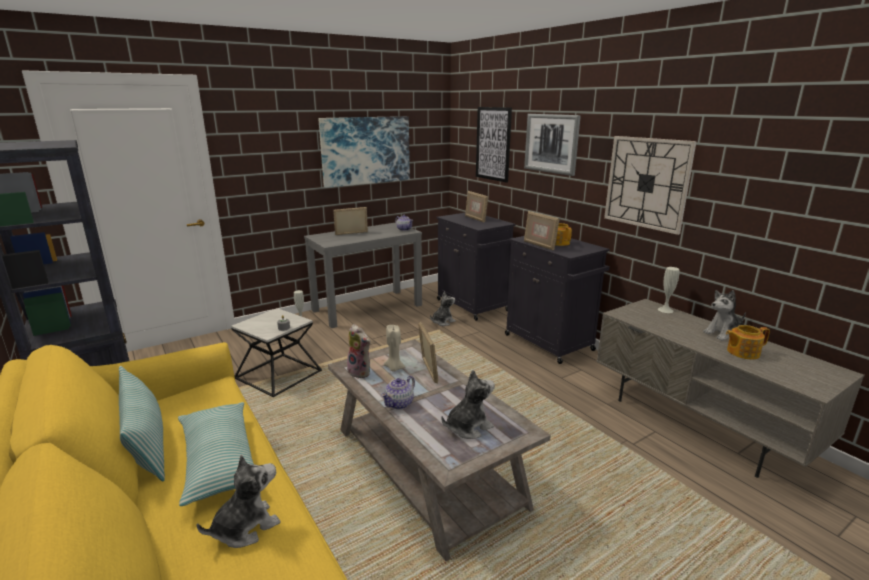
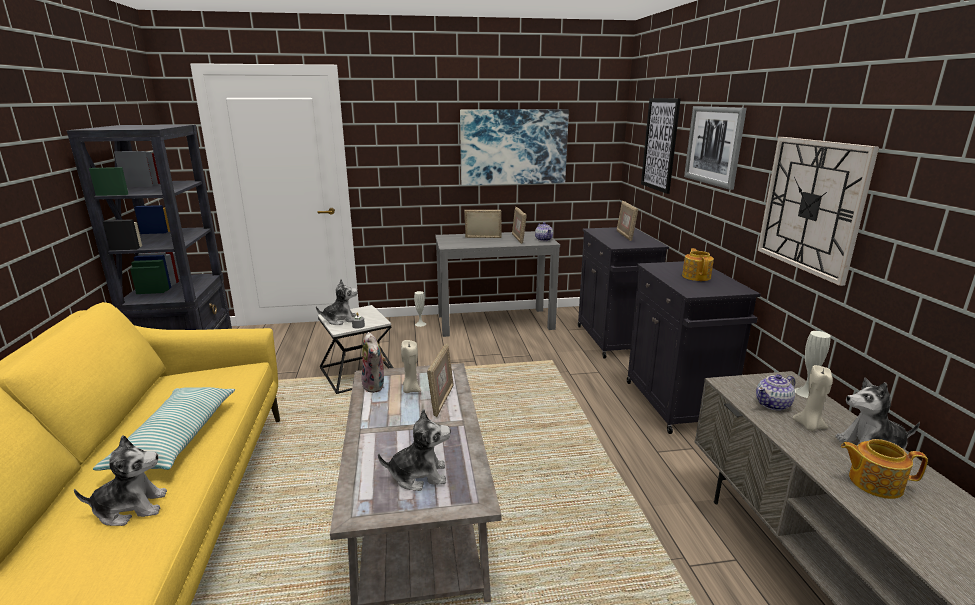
camera: 25 degrees right, 0 degrees up
pillow [119,366,165,481] -> none
teapot [381,376,415,409] -> teapot moved to [756,374,795,411]
plush toy [430,291,456,326] -> plush toy moved to [316,279,357,325]
picture frame [524,211,559,251] -> picture frame moved to [512,207,527,244]
none -> beige candle [793,365,833,431]

